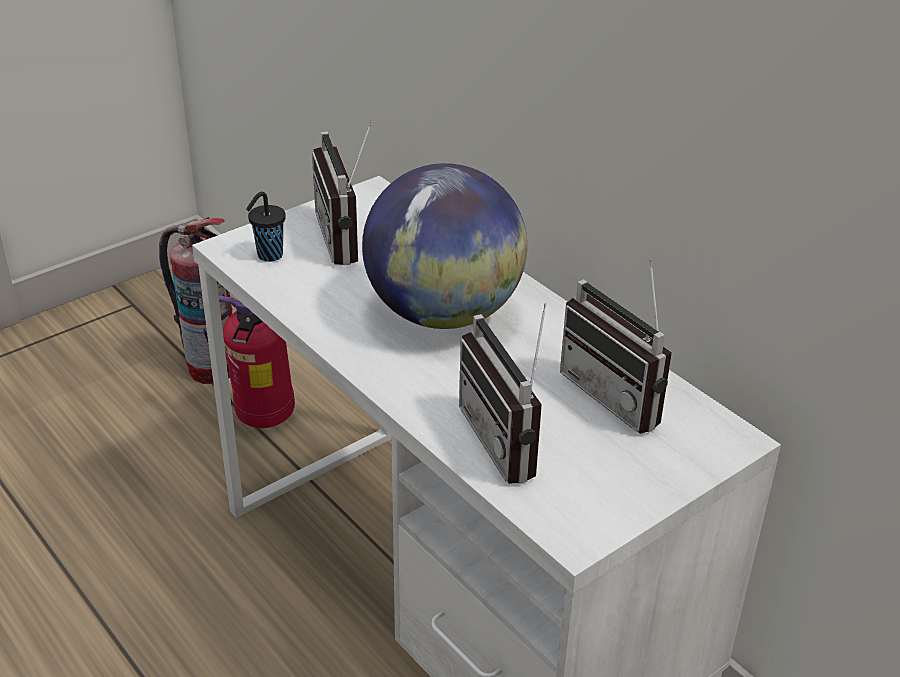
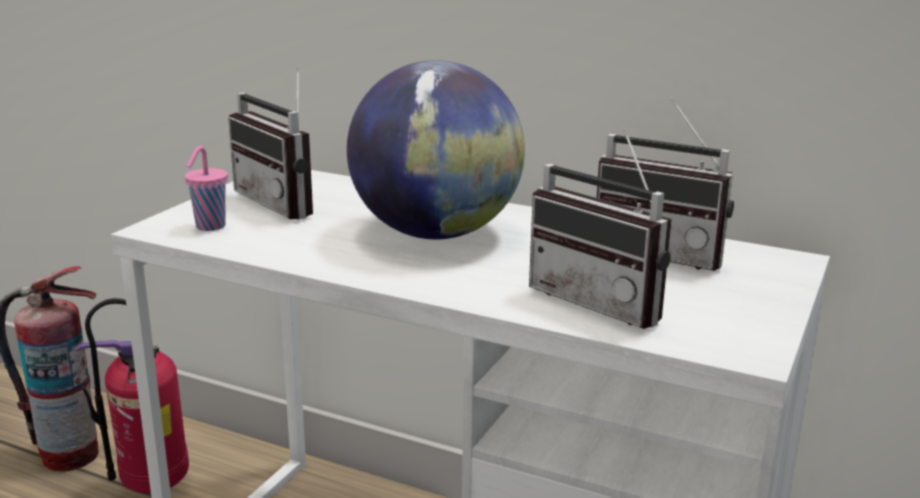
camera: 25 degrees left, 15 degrees down
black cup [246,192,286,262] -> pink cup [185,146,228,231]

